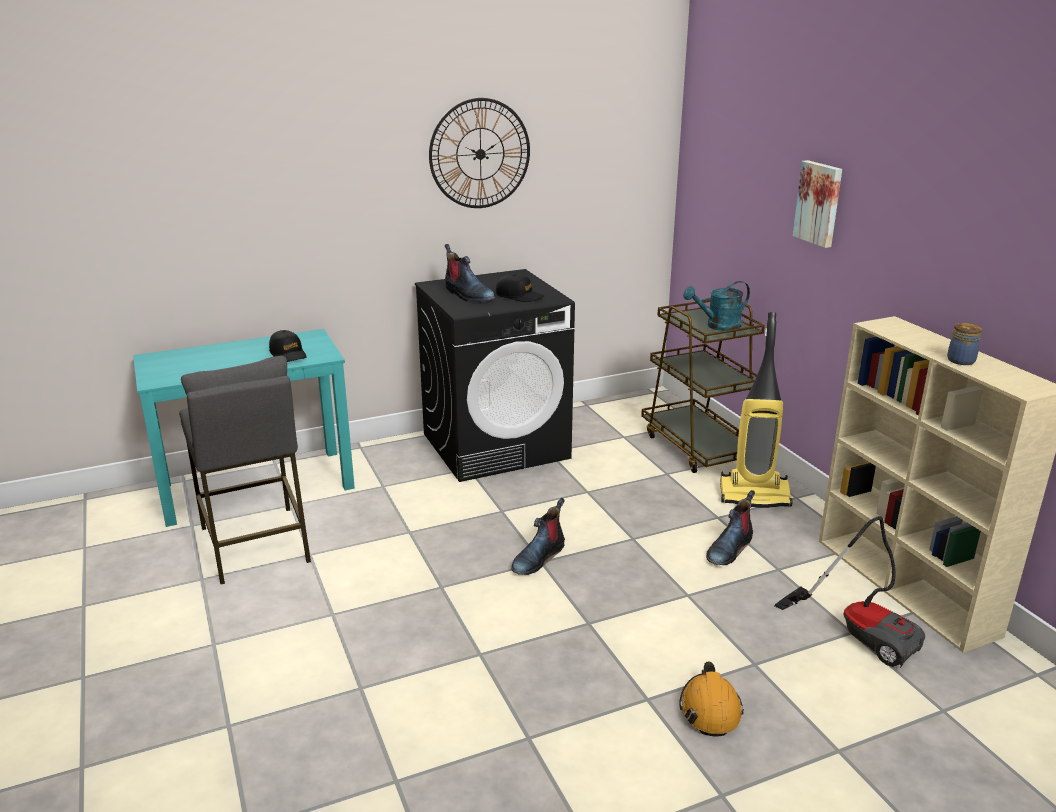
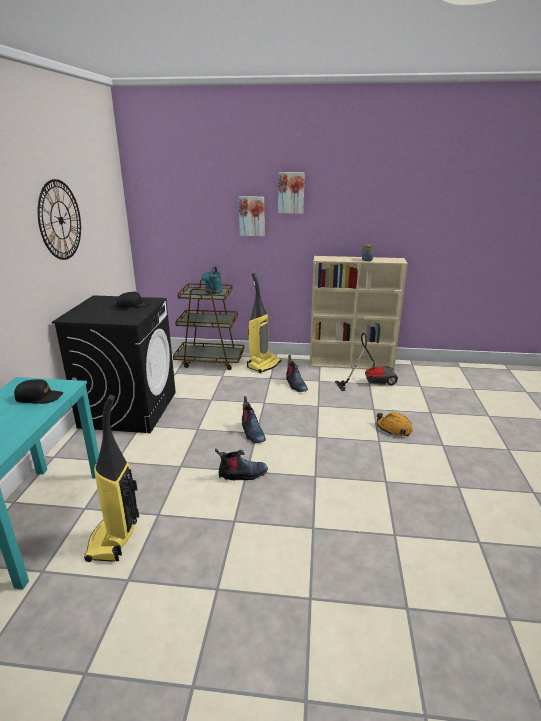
camera: 60 degrees left, 0 degrees up
grey stool [179,356,311,584] -> vacuum cleaner [84,395,139,562]
boot [445,244,495,303] -> boot moved to [215,449,268,480]
none -> picture [278,172,305,214]

